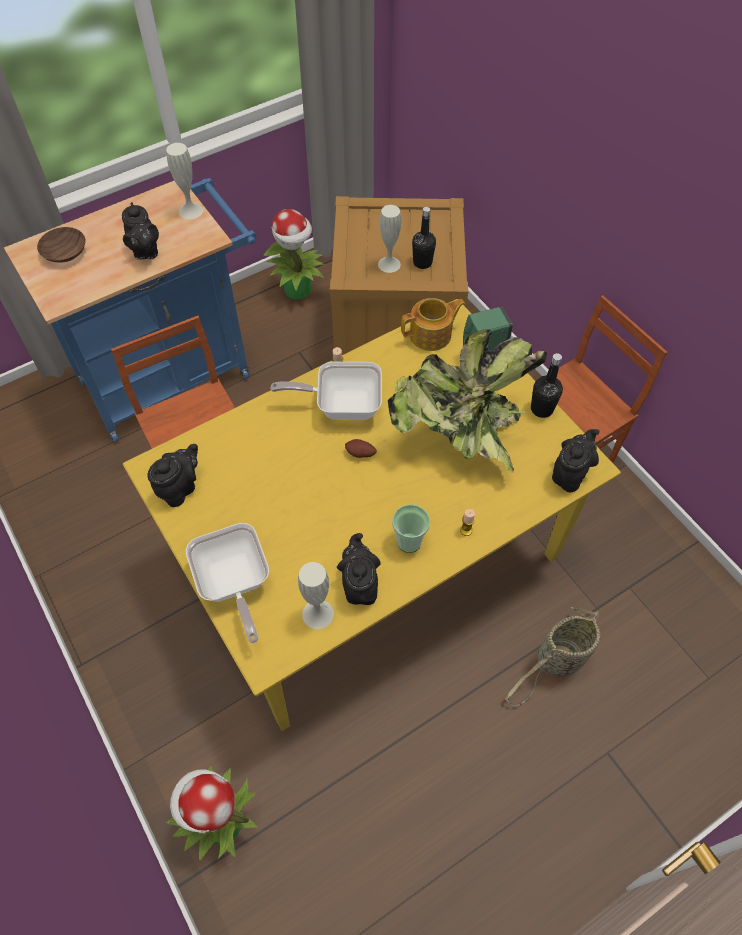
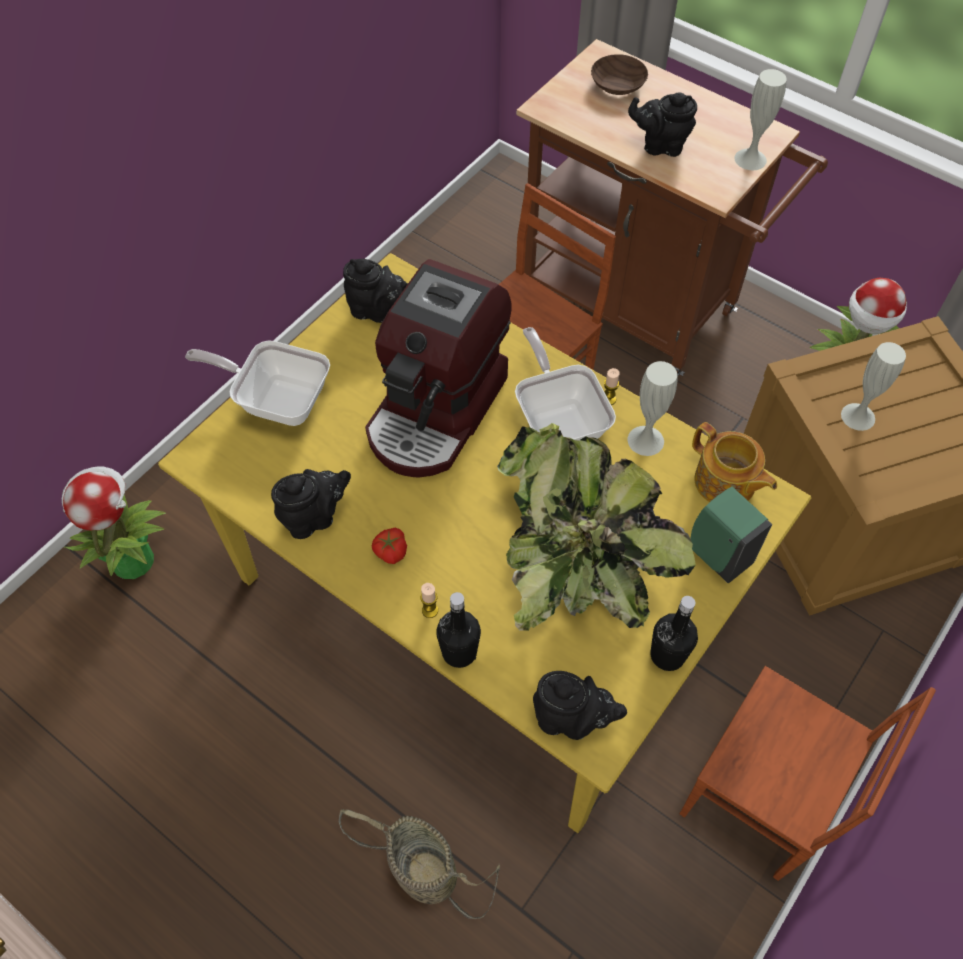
camera: 70 degrees right, 0 degrees up
blue cart [4,178,256,442] -> brown cart [516,39,828,376]
black teapot [122,202,159,260] -> black teapot turned 45 degrees clockwise [628,92,697,157]
frying pan [186,523,269,643] -> frying pan turned 60 degrees clockwise [185,340,330,426]
white vase [298,562,334,629] -> white vase moved to [628,361,678,456]
potato [345,439,377,458] -> none
cup [392,504,430,553] -> tomato [372,528,407,564]
black bottle [412,207,436,269] -> black bottle moved to [436,592,481,668]
none -> coffee machine [365,259,512,478]

